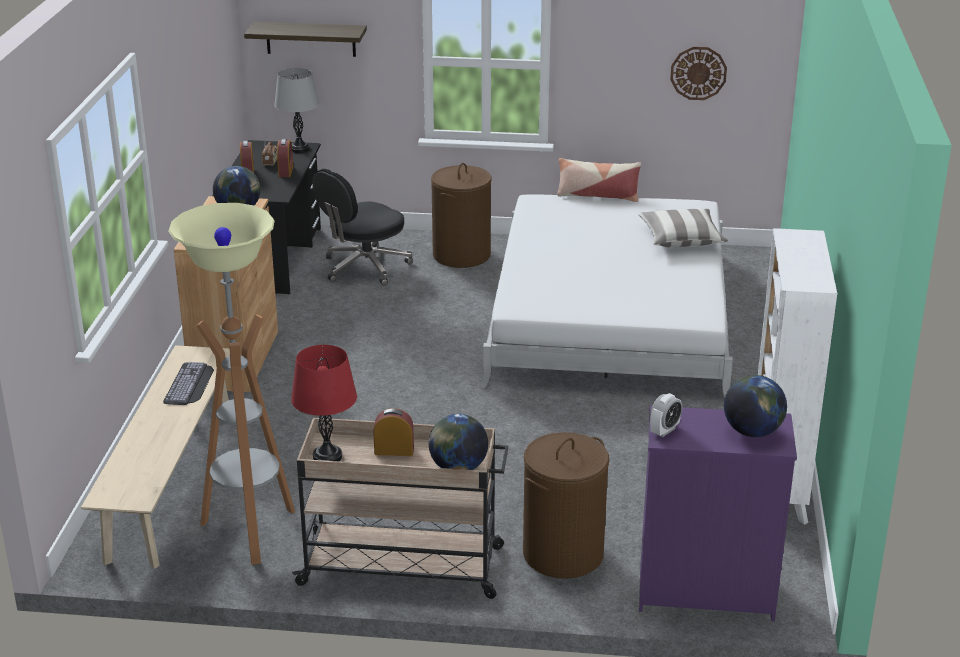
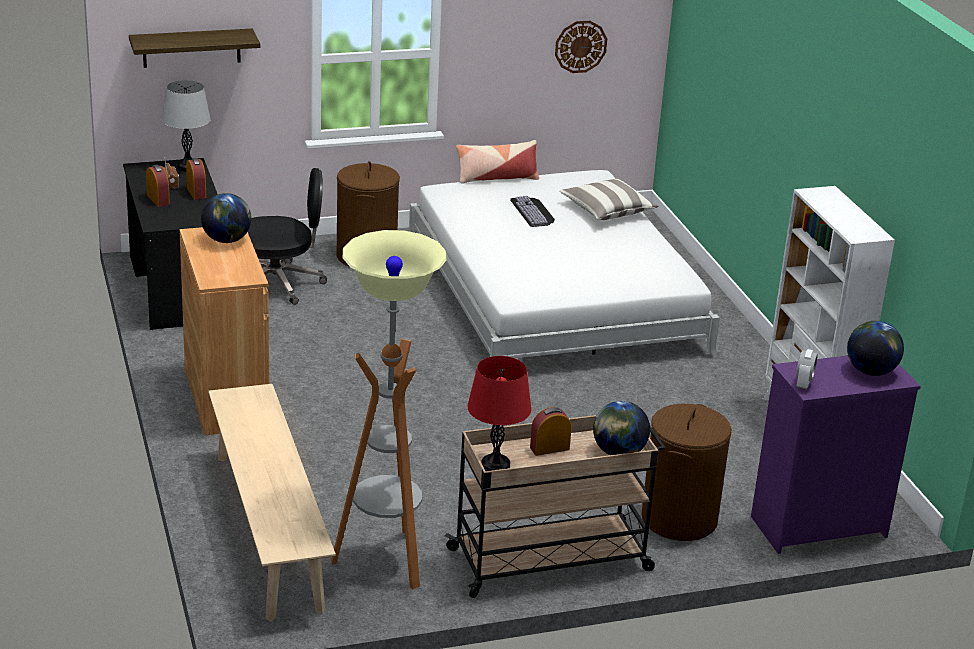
camera: 25 degrees left, 0 degrees up
keyboard [163,362,214,405] -> keyboard moved to [510,196,555,227]
black office chair [312,169,413,286] -> black office chair turned 120 degrees counterclockwise [248,168,327,305]

